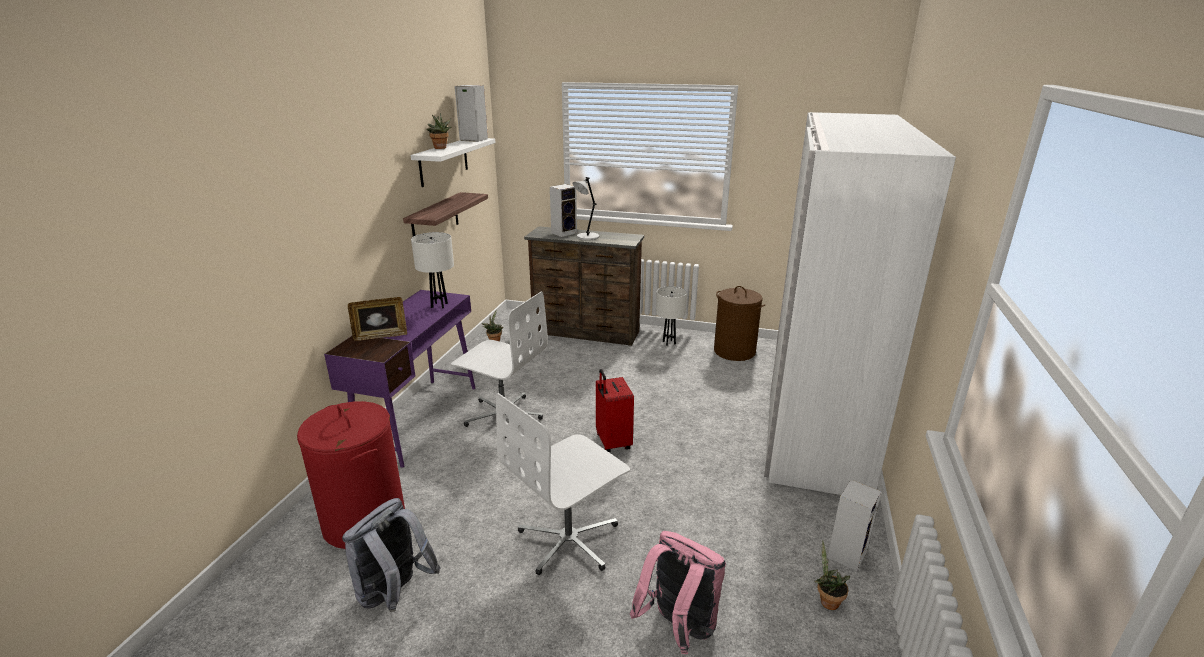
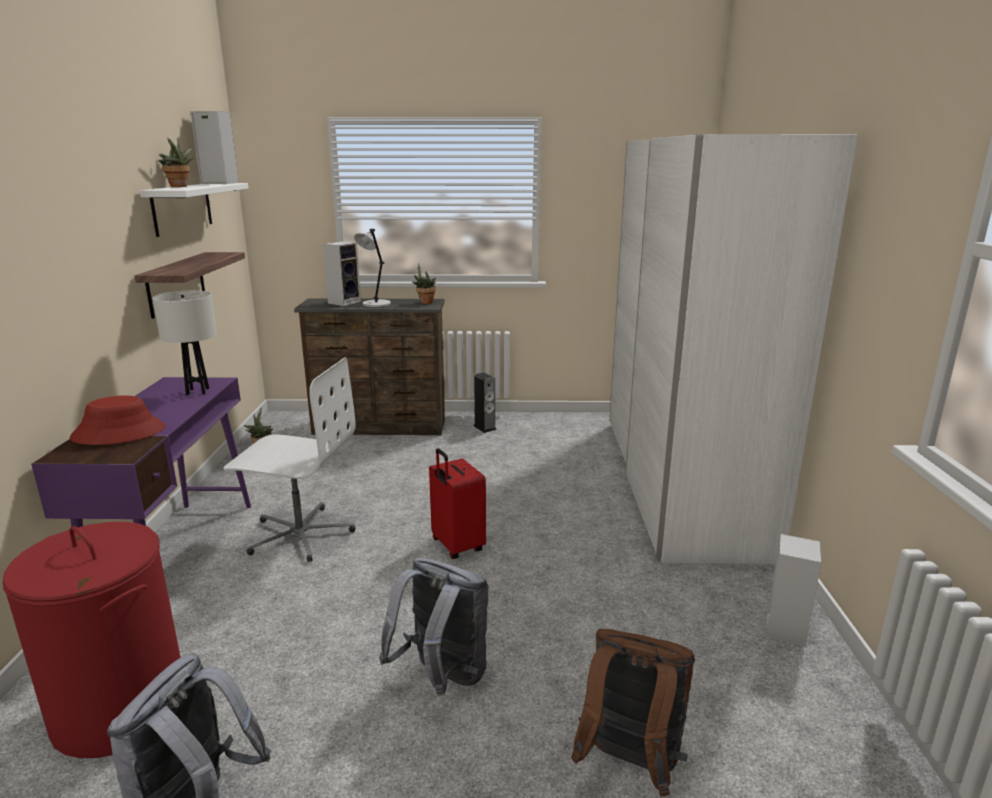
camera: 15 degrees left, 5 degrees down
picture frame [348,297,407,341] -> red hat [70,396,165,445]
white office chair [496,393,630,575] -> grey backpack [379,558,489,696]
pink backpack [630,531,726,654] -> brown backpack [571,629,695,797]
white table lamp [656,286,687,346] -> speaker [473,372,497,433]
brown laundry basket [714,286,765,361] -> none
potted plant [814,540,850,610] -> potted plant moved to [412,264,436,304]

